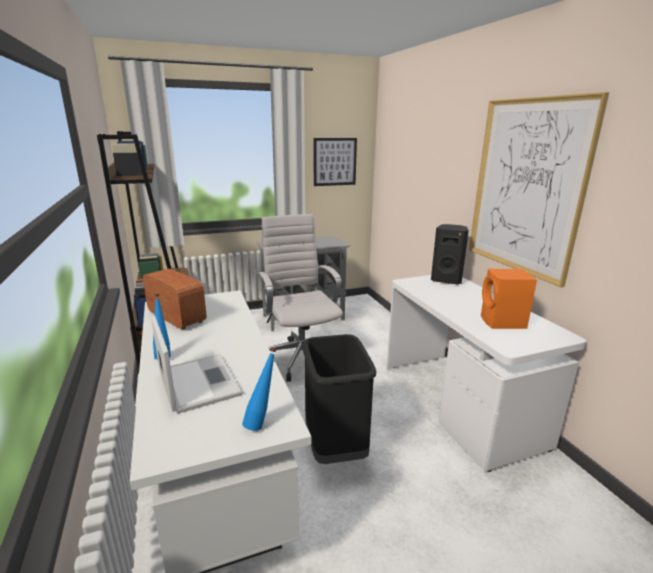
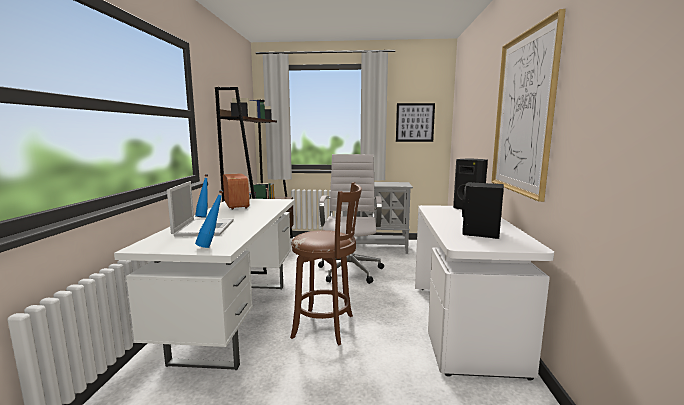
camera: 25 degrees right, 10 degrees down
black trash can [302,334,376,464] -> brown stool [290,182,362,345]
orange speaker [481,269,537,329] -> black speaker [462,182,504,239]

